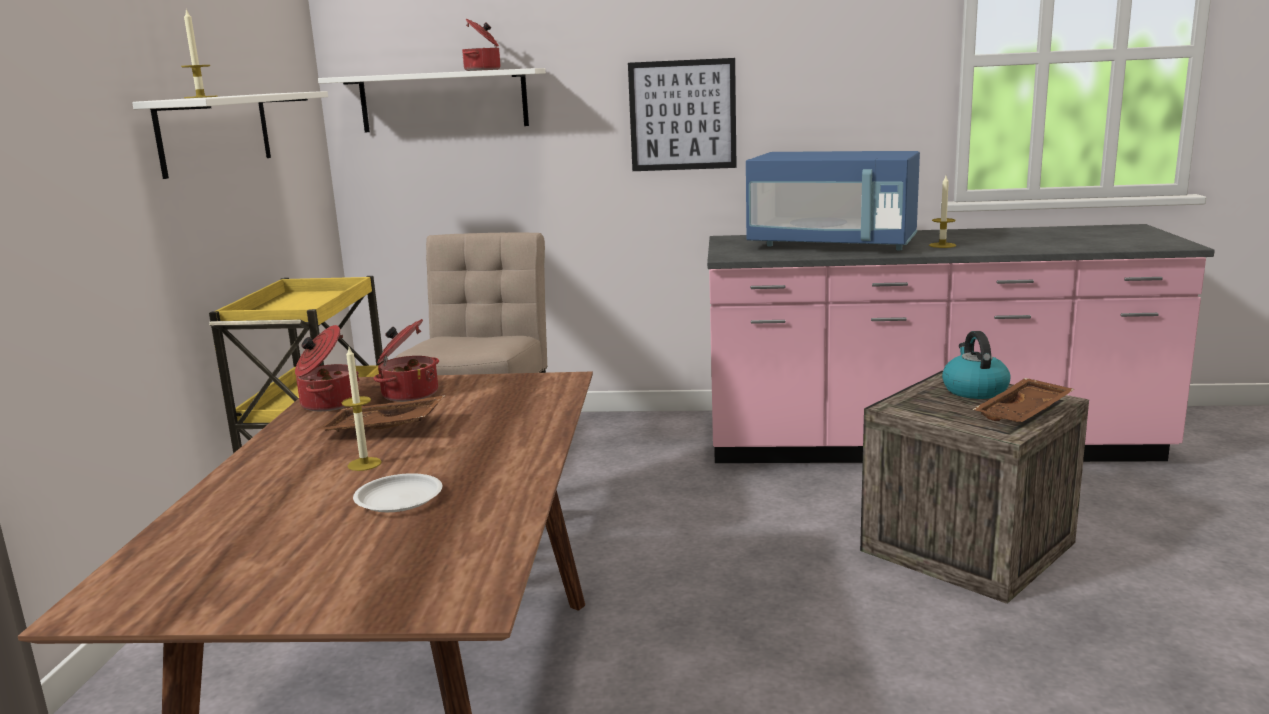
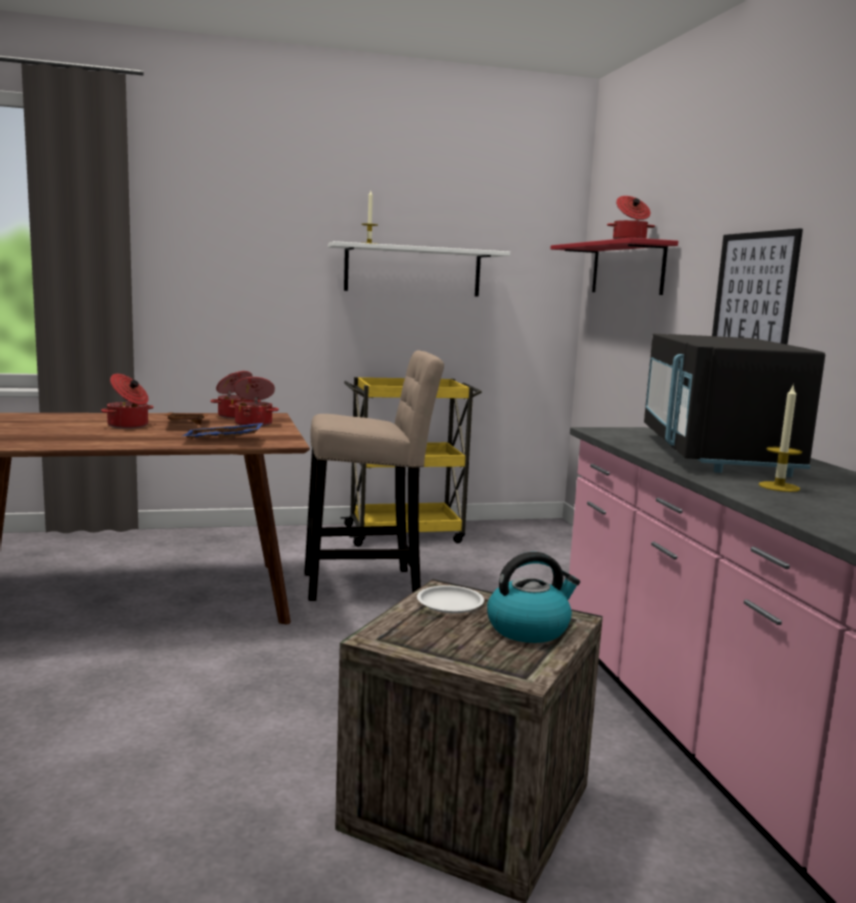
camera: 70 degrees right, 5 degrees down
white shelf [318,68,546,132] -> red shelf [550,238,678,295]
candle [342,347,382,471] -> cooking pot [101,374,154,429]
white plate [353,473,442,512] -> white plate moved to [417,586,484,613]
blue microwave [746,151,920,250] -> black microwave [644,334,825,477]
brown tray [972,378,1074,422] -> none
none -> blue tray [183,423,263,439]

